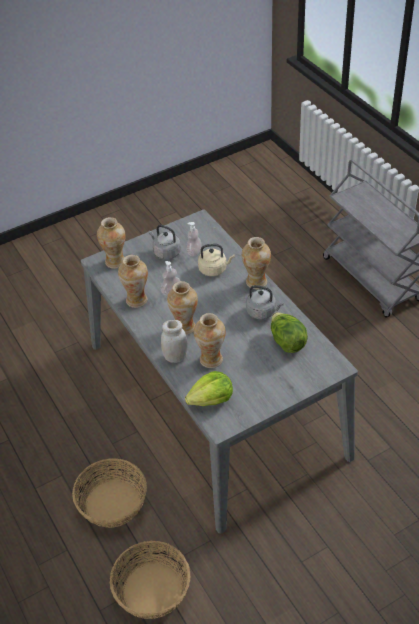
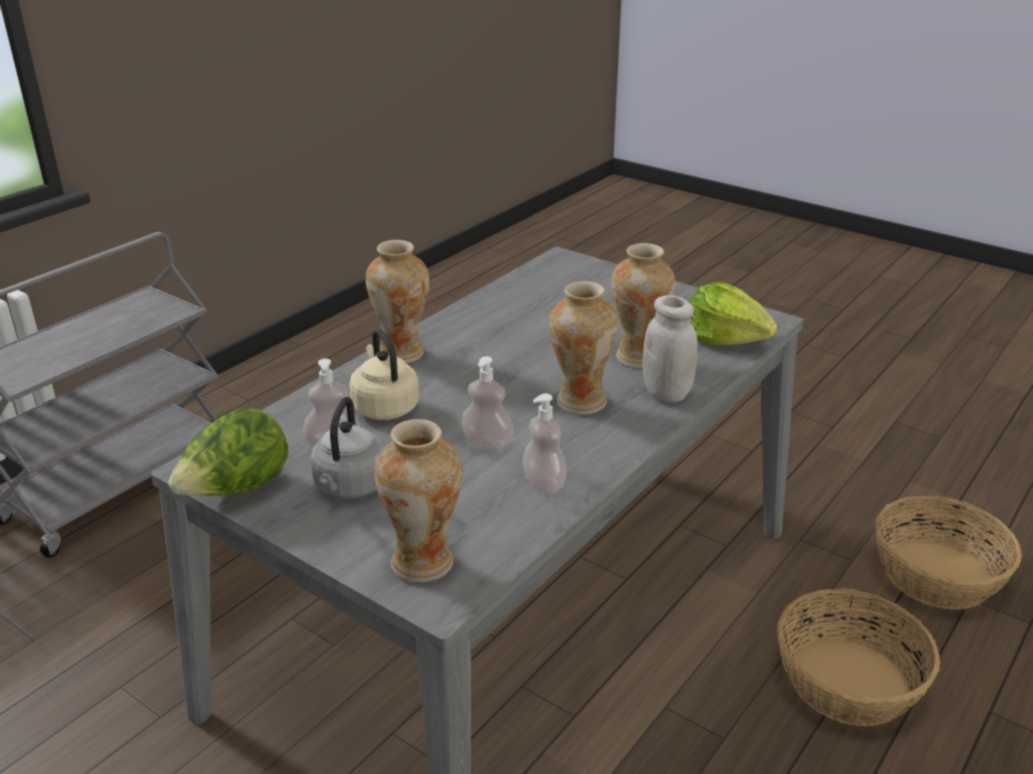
camera: 115 degrees left, 15 degrees down
vase [118,255,148,308] -> soap dispenser [522,393,567,494]
grey kettle [246,285,284,319] -> none
lettuce [271,312,308,353] -> lettuce moved to [168,408,288,496]

